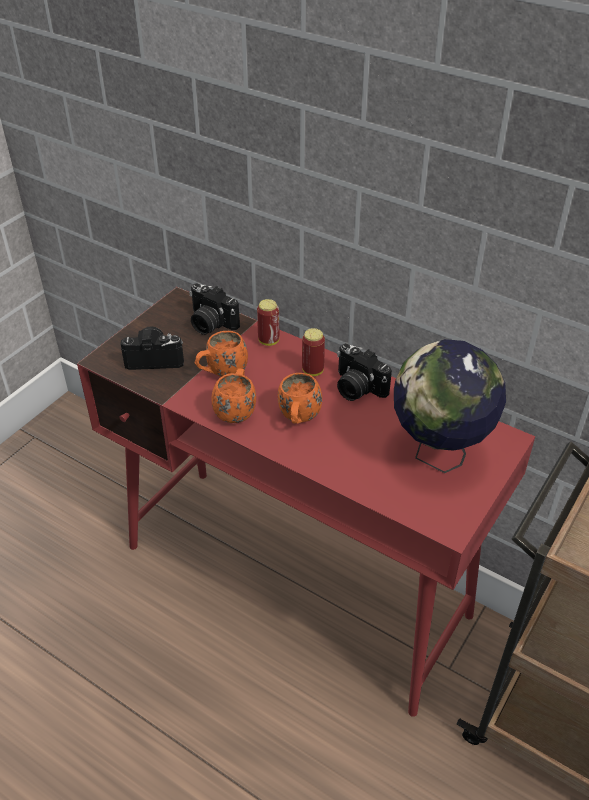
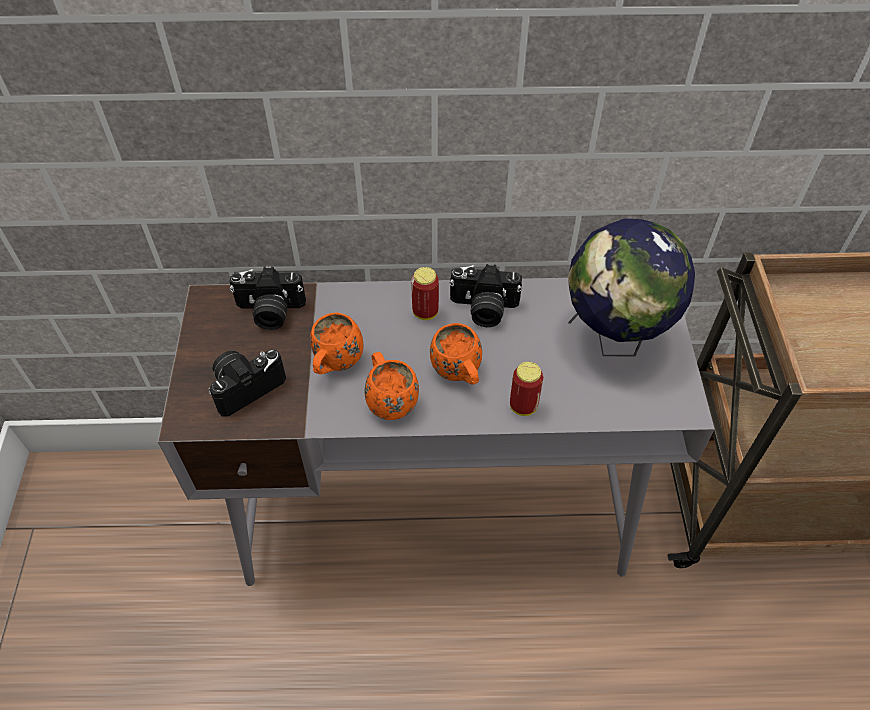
camera: 35 degrees left, 10 degrees up
red desk [77,287,535,717] -> grey desk [158,278,715,586]
can [257,299,279,346] -> can moved to [510,362,543,416]

